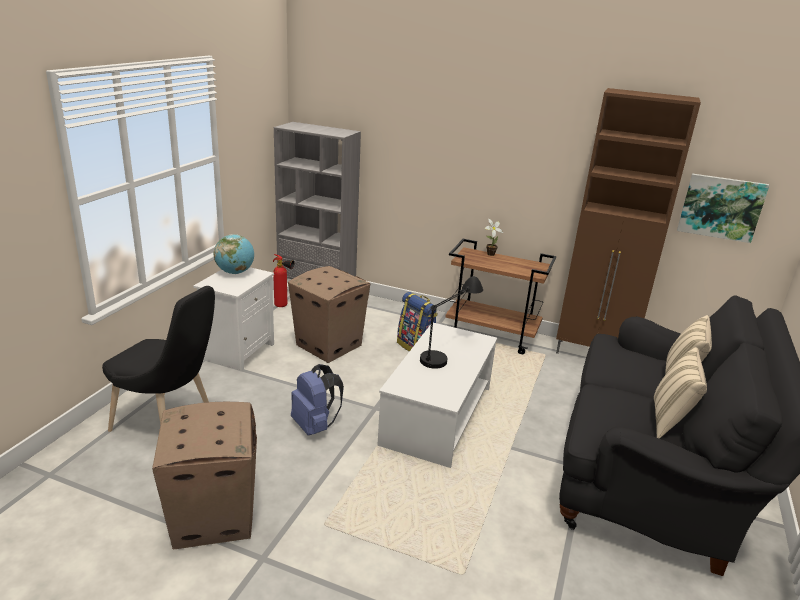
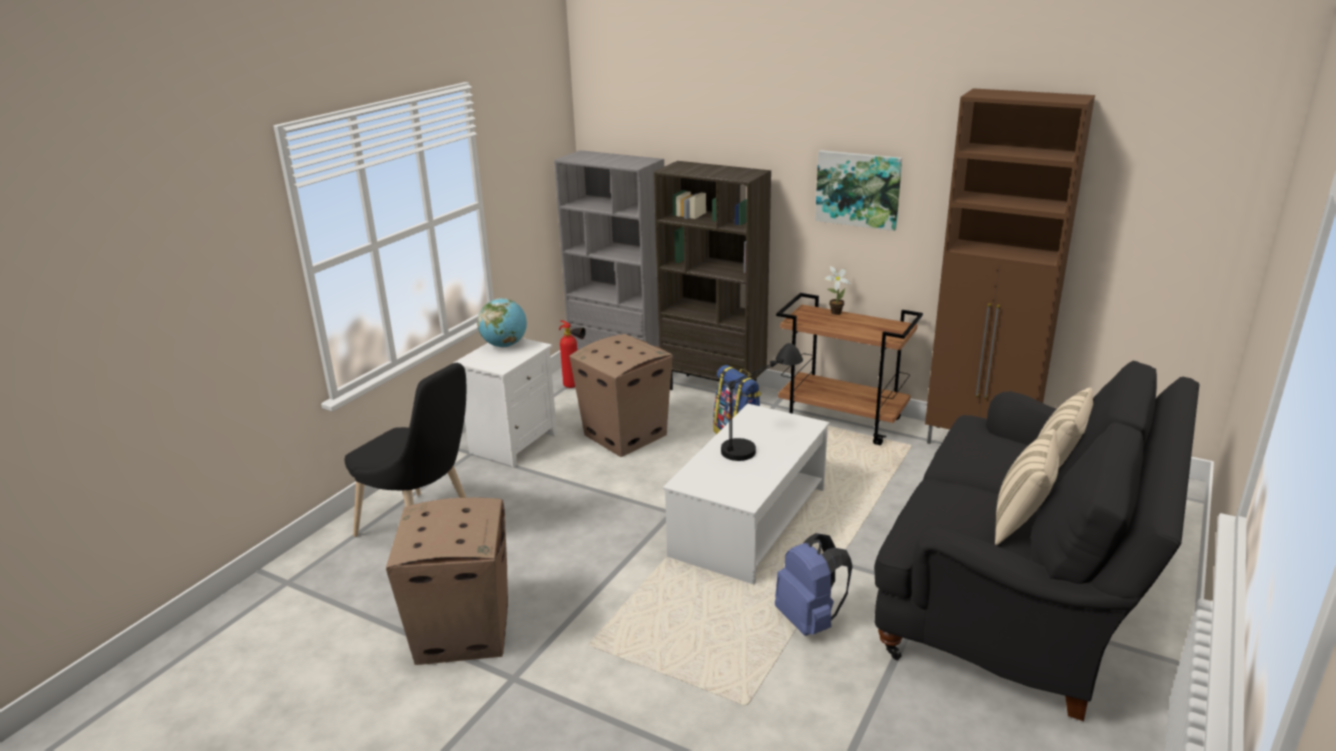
camera: 10 degrees right, 0 degrees up
blue backpack [291,364,344,436] -> blue backpack moved to [775,533,853,636]
picture [677,173,769,243] -> picture moved to [815,150,902,231]
none -> brown bookcase [654,161,771,390]

